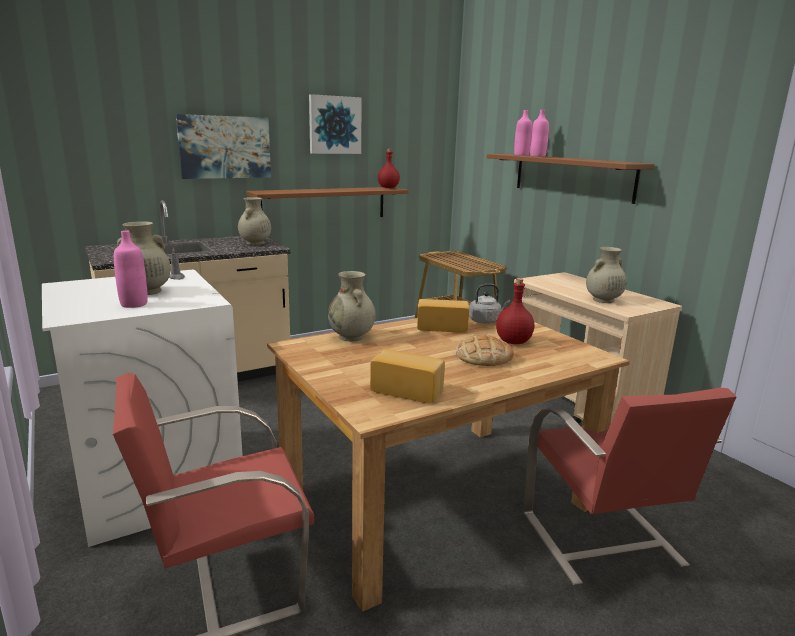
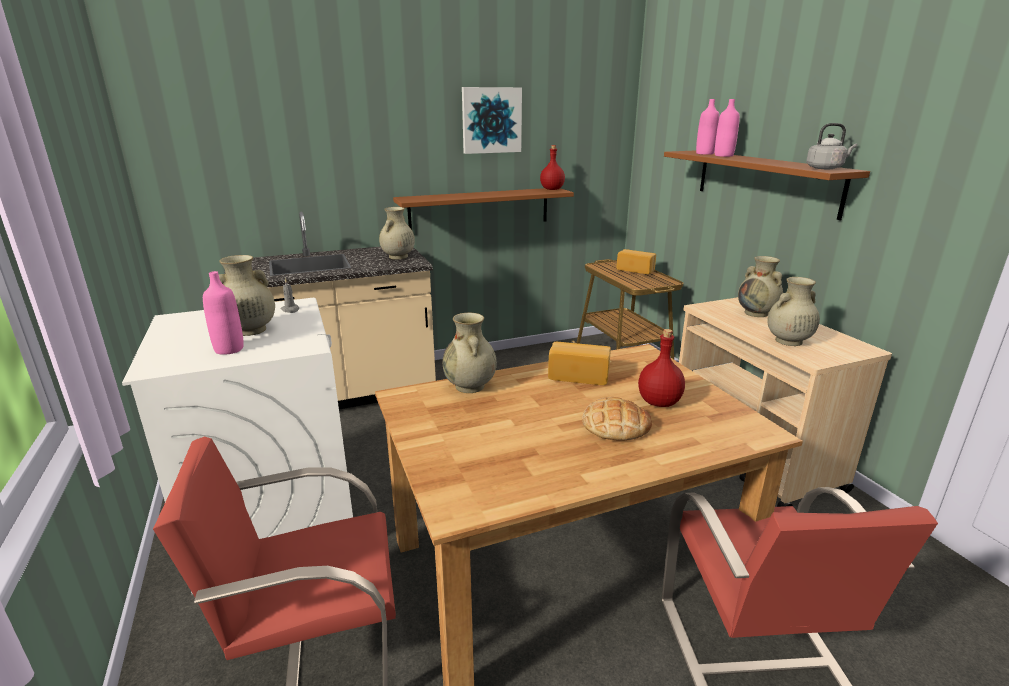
camera: 10 degrees right, 5 degrees up
picture [176,114,271,179] -> none
bread [370,349,445,403] -> bread moved to [616,249,656,274]
grey kettle [469,284,510,324] -> grey kettle moved to [806,123,857,169]
none -> beige vase [738,256,783,317]

